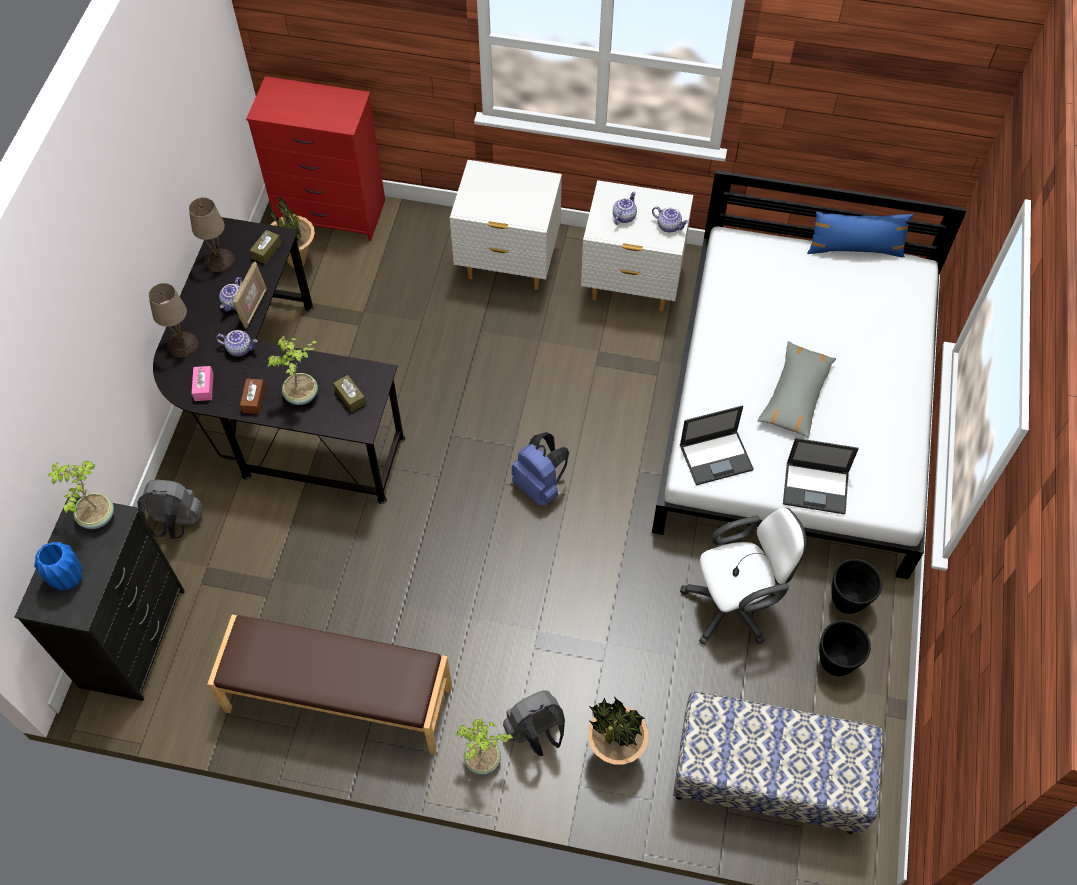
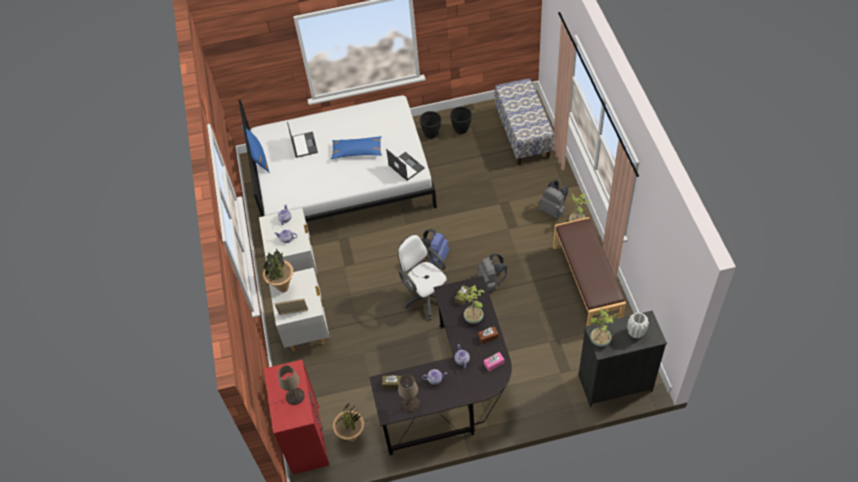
camera: 110 degrees left, 5 degrees down
blue vase [34,542,83,590] -> white vase [627,312,649,338]
grey backpack [137,479,203,539] -> grey backpack moved to [478,254,507,292]
beige table lamp [148,283,198,357] -> beige table lamp moved to [278,365,305,405]
picture frame [232,262,267,329] -> picture frame moved to [274,298,308,315]
potted plant [588,696,649,765] -> potted plant moved to [263,249,293,292]
white office chair [680,508,807,645] -> white office chair moved to [398,234,447,320]
grey pillow [758,341,836,438] -> blue pillow [331,136,382,159]
laptop [783,438,859,515] -> laptop moved to [287,121,318,158]

